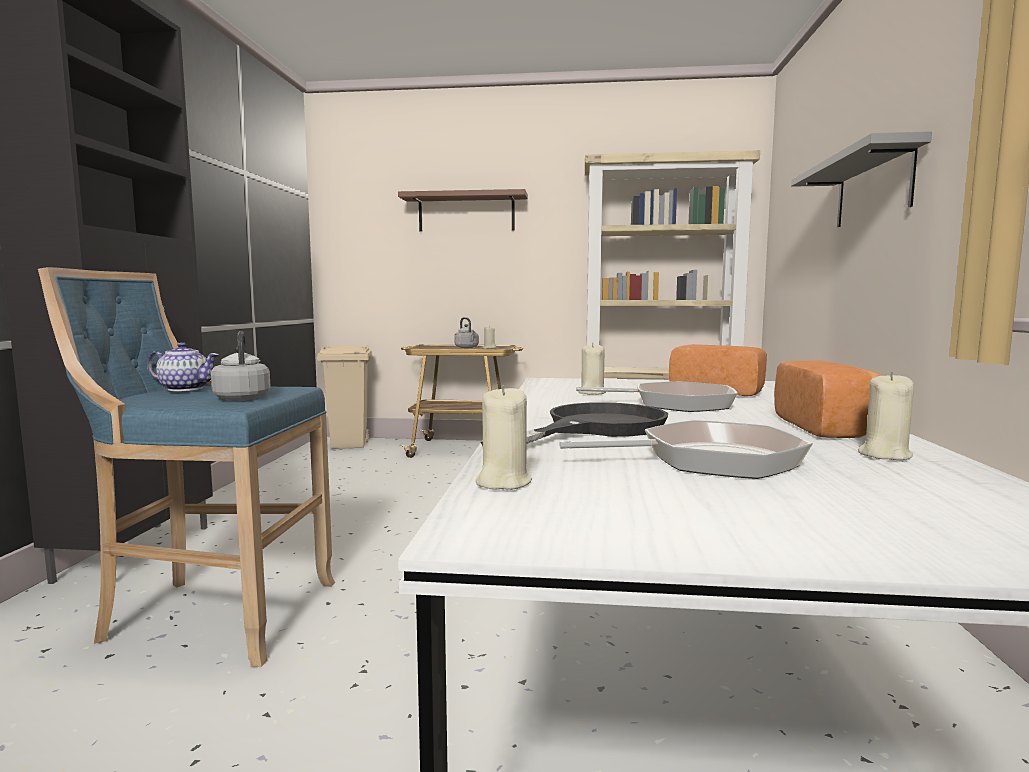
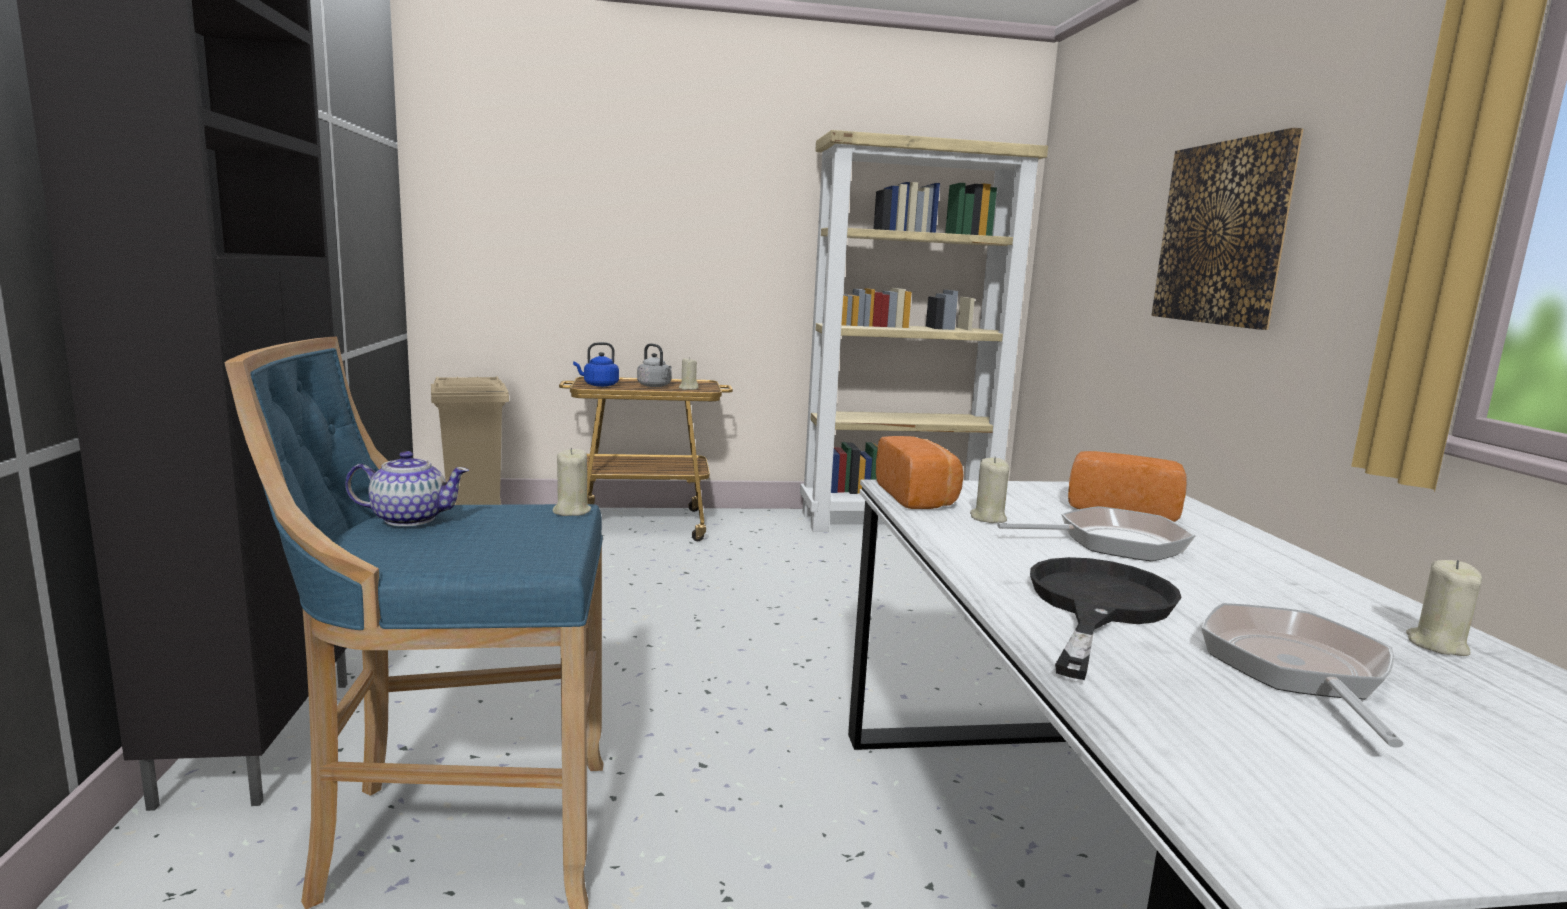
camera: 15 degrees left, 5 degrees up
grey kettle [211,331,271,401] -> none
brown shelf [398,189,528,231] -> none
beige candle [475,385,532,490] -> beige candle moved to [553,448,591,516]
frying pan [559,420,813,479] -> frying pan turned 60 degrees counterclockwise [1201,603,1404,748]
bread [774,360,884,438] -> bread moved to [876,436,964,509]
grey shelf [791,131,932,227] -> picture [1151,128,1303,330]
none -> blue kettle [573,342,619,387]

